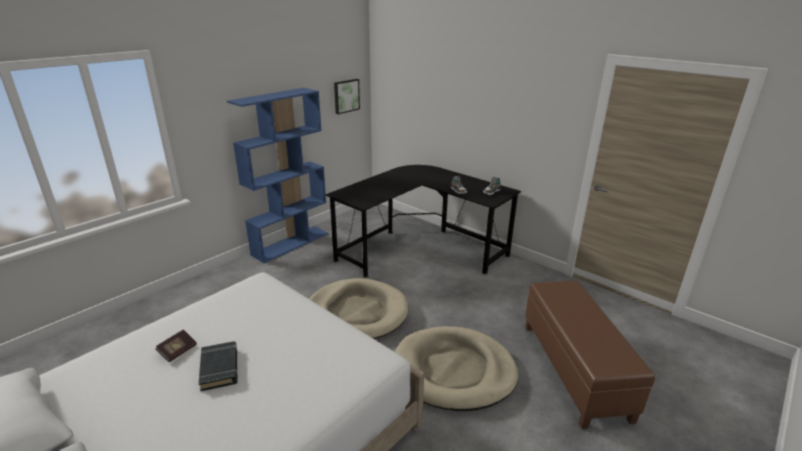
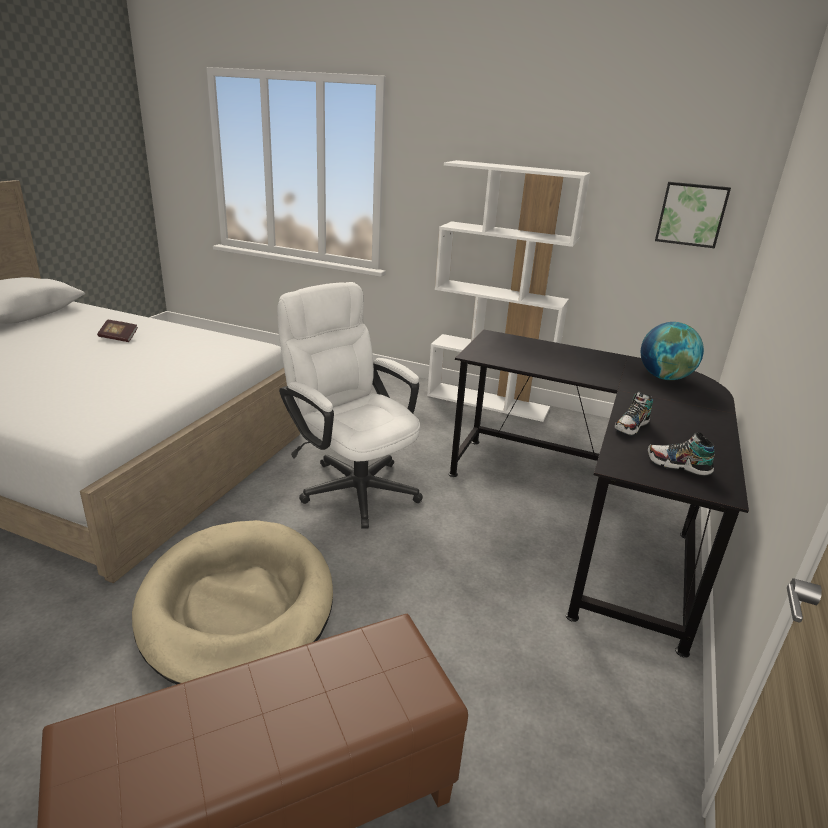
camera: 70 degrees right, 0 degrees up
black book [199,341,238,391] -> none
blue bookcase [227,88,328,263] -> white bookcase [427,160,590,422]
beige dog bed [309,278,408,339] -> white office chair [277,282,423,528]
none -> globe [641,322,704,380]

